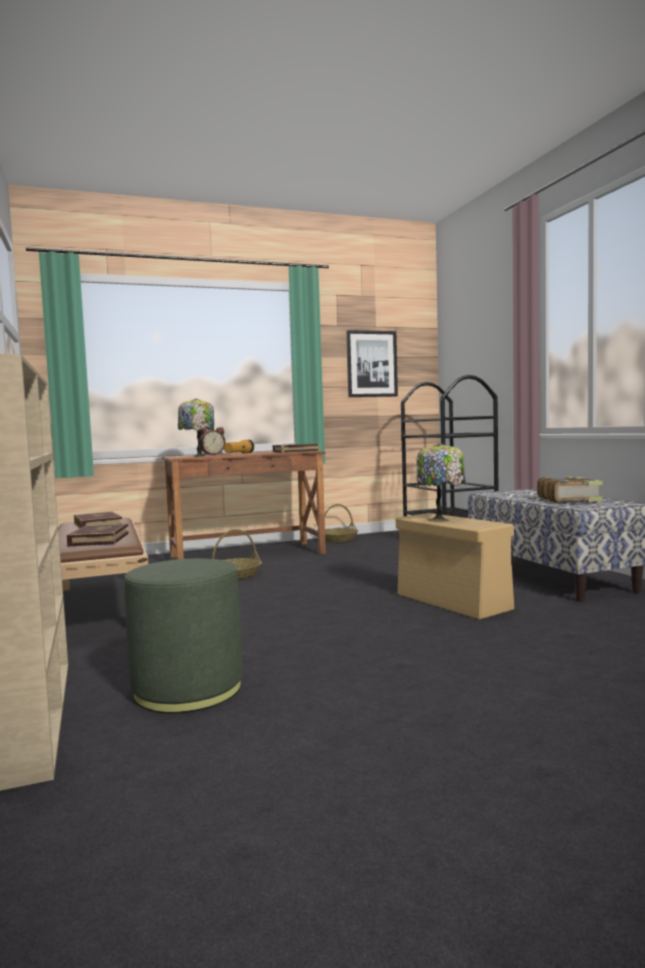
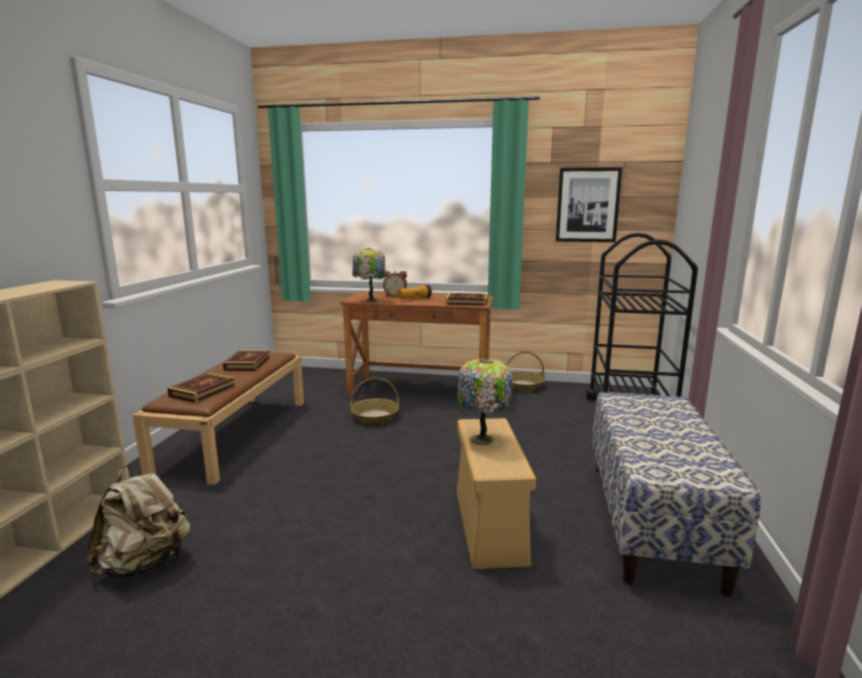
camera: 30 degrees right, 10 degrees up
green ottoman [125,558,243,713] -> beige backpack [86,465,190,578]
book [537,476,603,503] -> none

